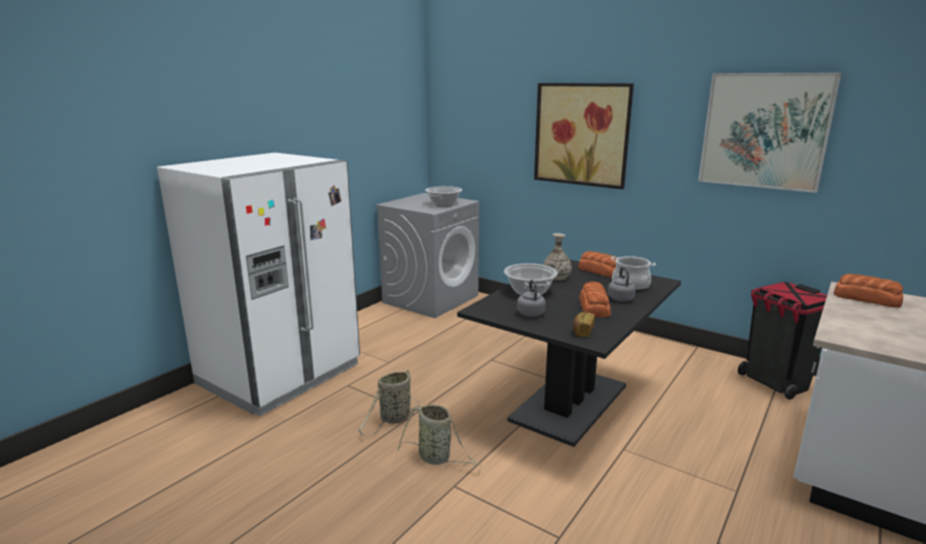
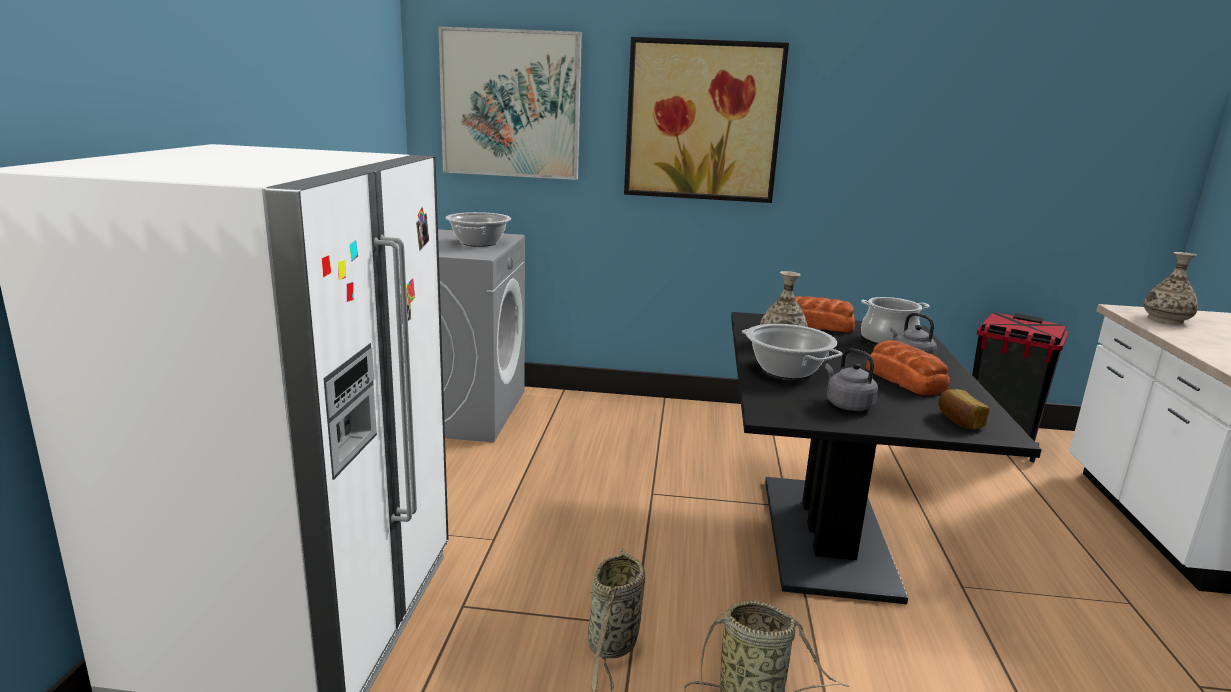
camera: 30 degrees left, 0 degrees up
picture [698,73,842,193] -> picture moved to [438,26,582,180]
bread [834,274,903,308] -> vase [1144,252,1198,324]

